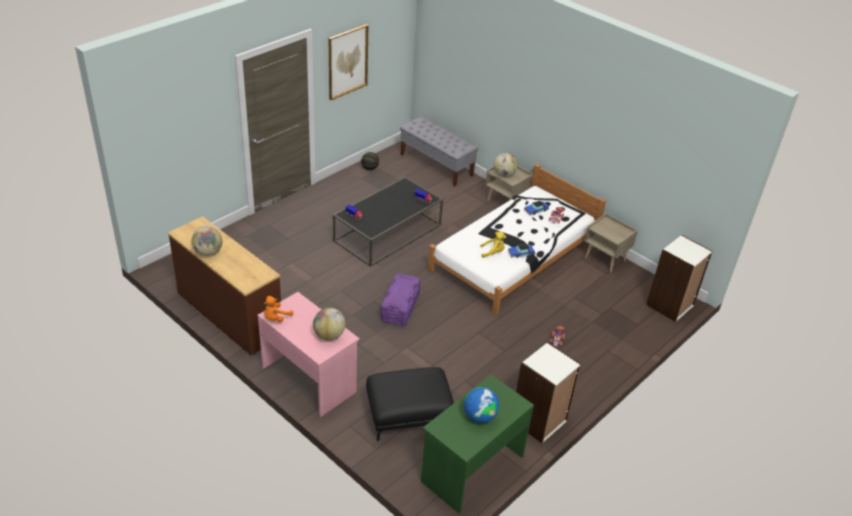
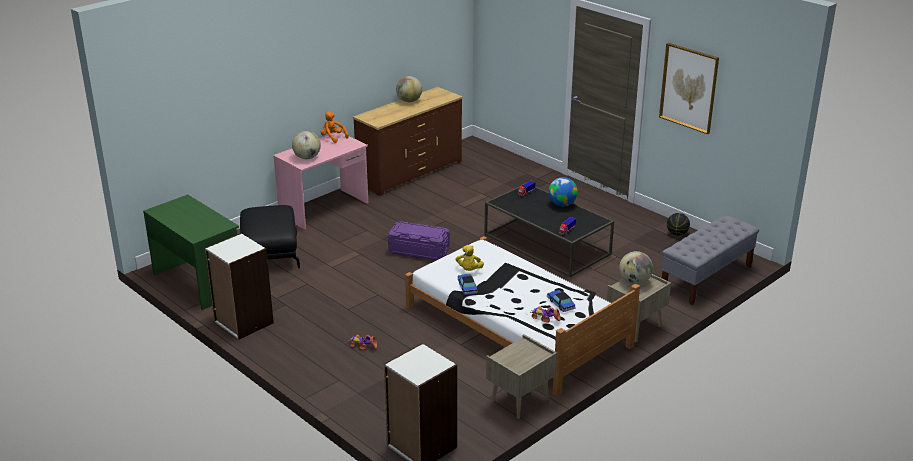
camera: 95 degrees right, 10 degrees down
globe [464,387,499,423] -> globe moved to [548,177,578,206]

